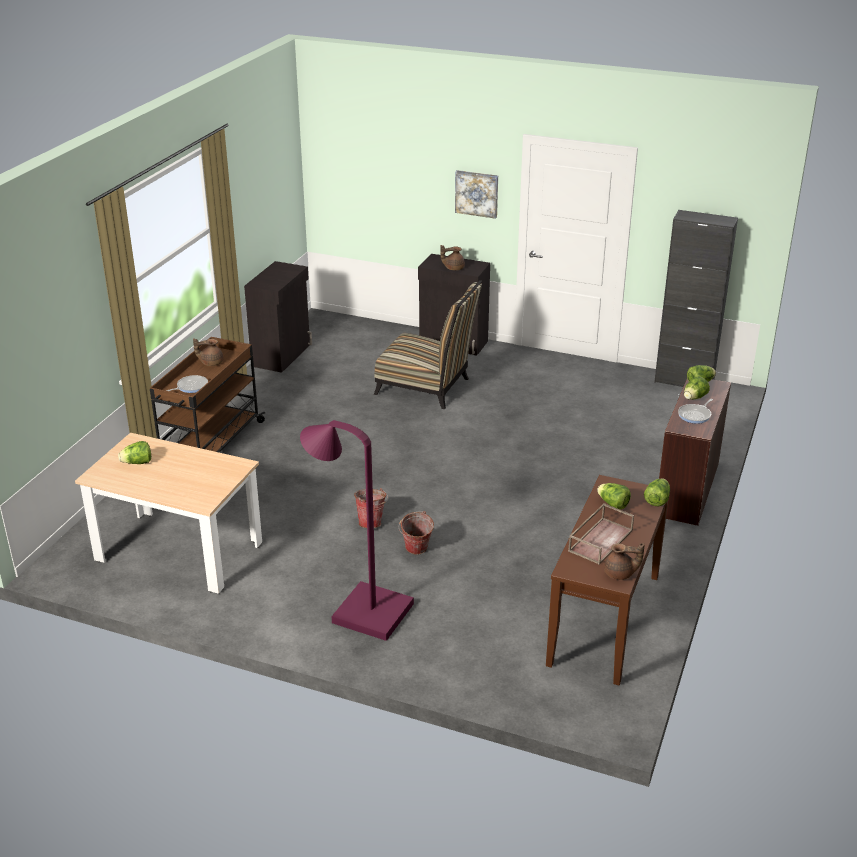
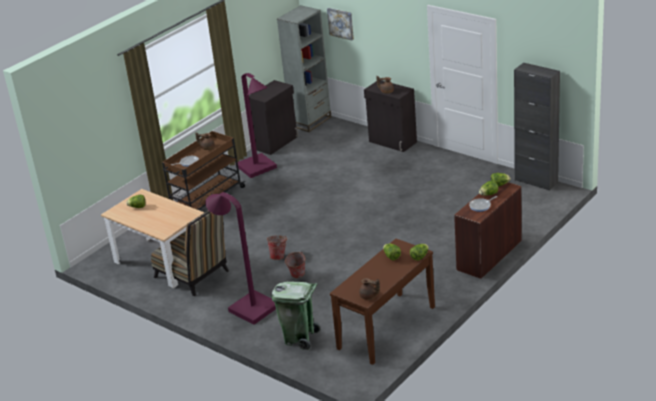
camera: 20 degrees right, 0 degrees up
chair [374,280,482,409] -> chair moved to [151,210,229,296]
picture [455,170,498,219] -> picture moved to [327,8,354,40]
brown tray [568,503,634,565] -> none
none -> purple floor lamp [238,73,277,178]
none -> green trash can [272,282,321,351]
none -> grey bookcase [277,5,331,132]

